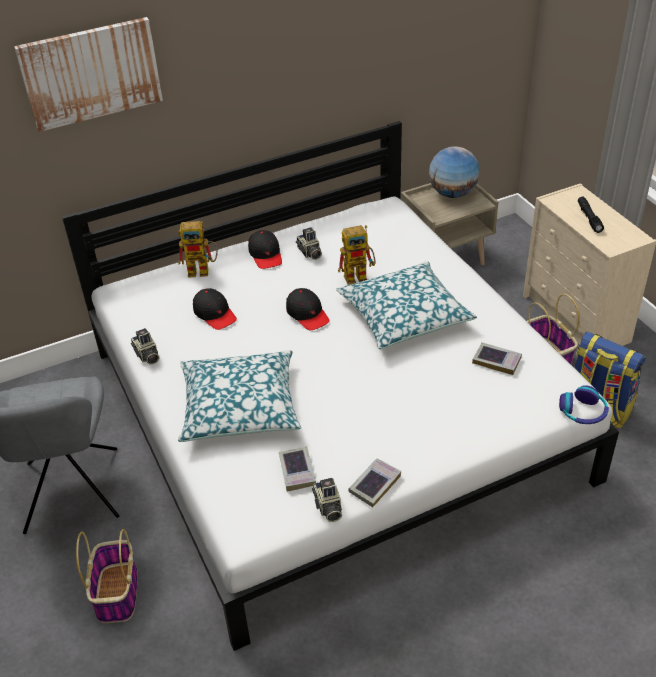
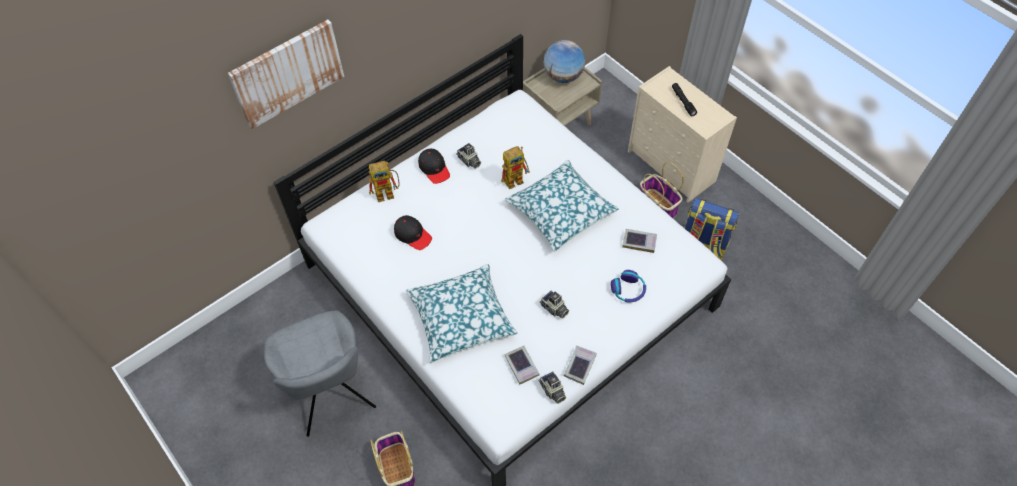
camera: 15 degrees left, 15 degrees up
camera [131,328,159,365] -> camera moved to [540,290,569,319]
black cap [286,288,330,330] -> none
headphones [559,385,609,424] -> headphones moved to [611,270,646,303]

